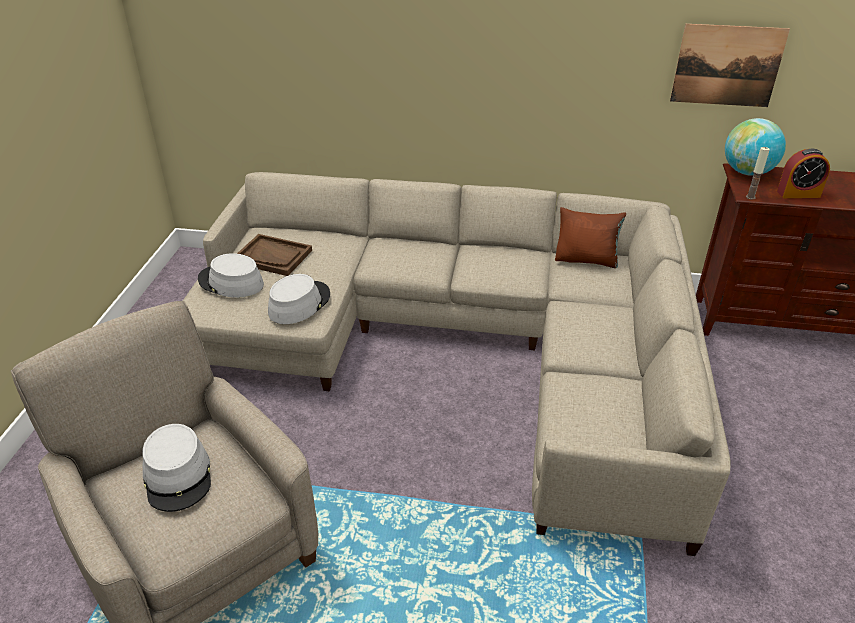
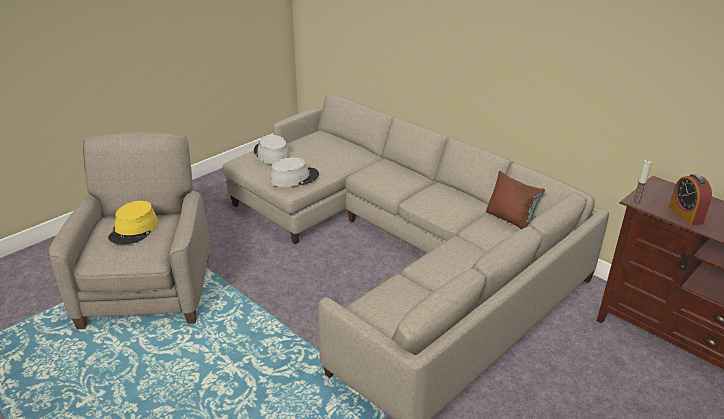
camera: 35 degrees right, 5 degrees down
grey hat [142,424,211,512] -> yellow hat [108,201,158,244]
brown tray [237,234,312,276] -> none
picture [670,24,790,107] -> none
globe [725,118,786,176] -> none
alarm clock [777,149,830,198] -> alarm clock turned 45 degrees clockwise [669,174,712,225]

